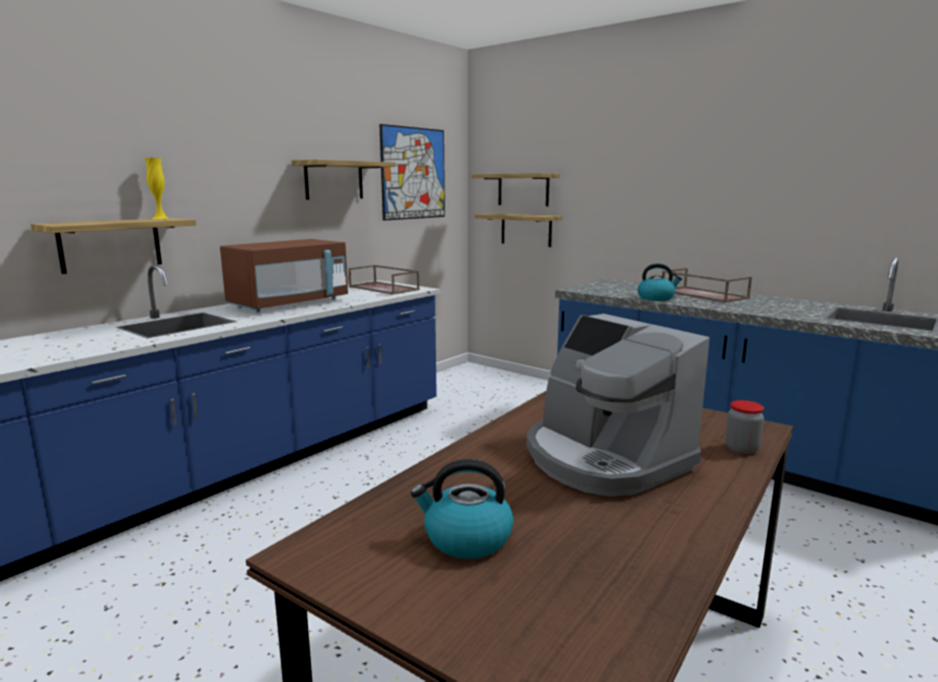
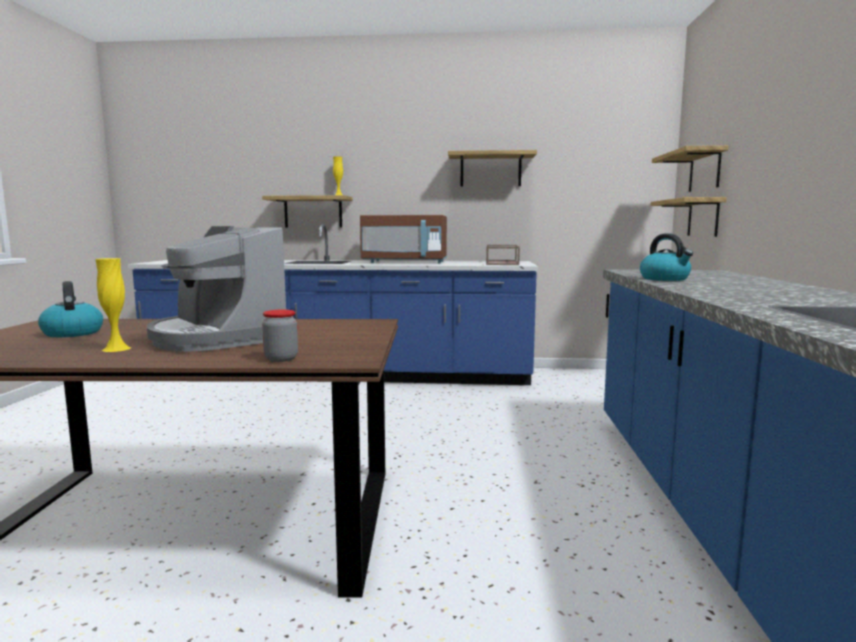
camera: 55 degrees right, 5 degrees down
picture [379,124,445,221] -> none
coffee machine [527,314,710,497] -> coffee machine turned 60 degrees counterclockwise [147,226,286,352]
brown tray [662,268,752,303] -> none
none -> yellow vase [95,258,131,352]

